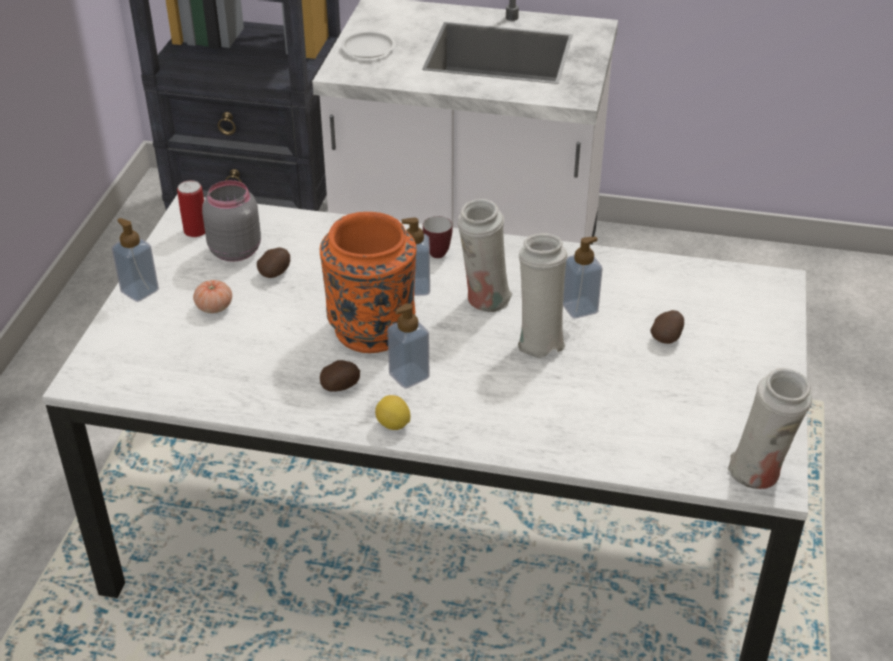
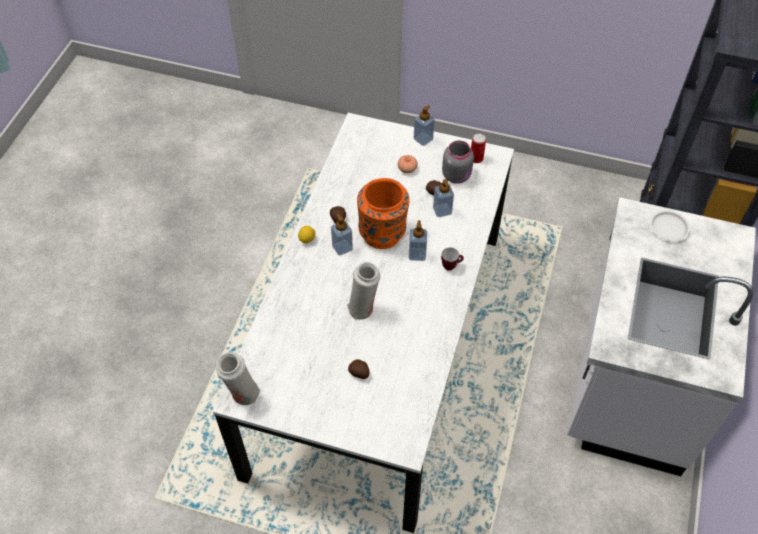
camera: 95 degrees right, 15 degrees up
white vase [457,199,513,312] -> none
soap dispenser [563,236,603,319] -> soap dispenser moved to [433,179,454,217]

